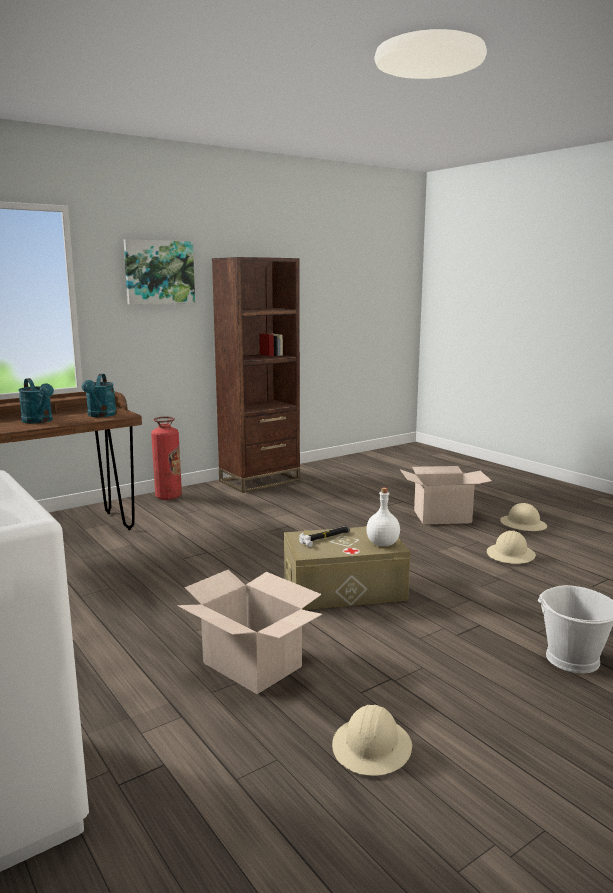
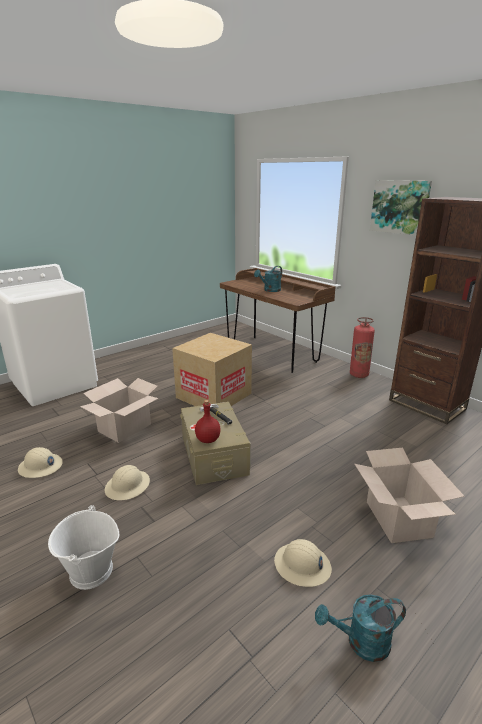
camera: 85 degrees right, 10 degrees up
turquoise watering can [82,374,117,417] -> turquoise watering can moved to [315,594,406,662]
white bottle [366,488,400,546] -> red bottle [195,400,221,443]
beige hard hat [500,503,547,531] -> beige hard hat moved to [105,465,150,500]
none -> cardboard box [172,333,252,406]

